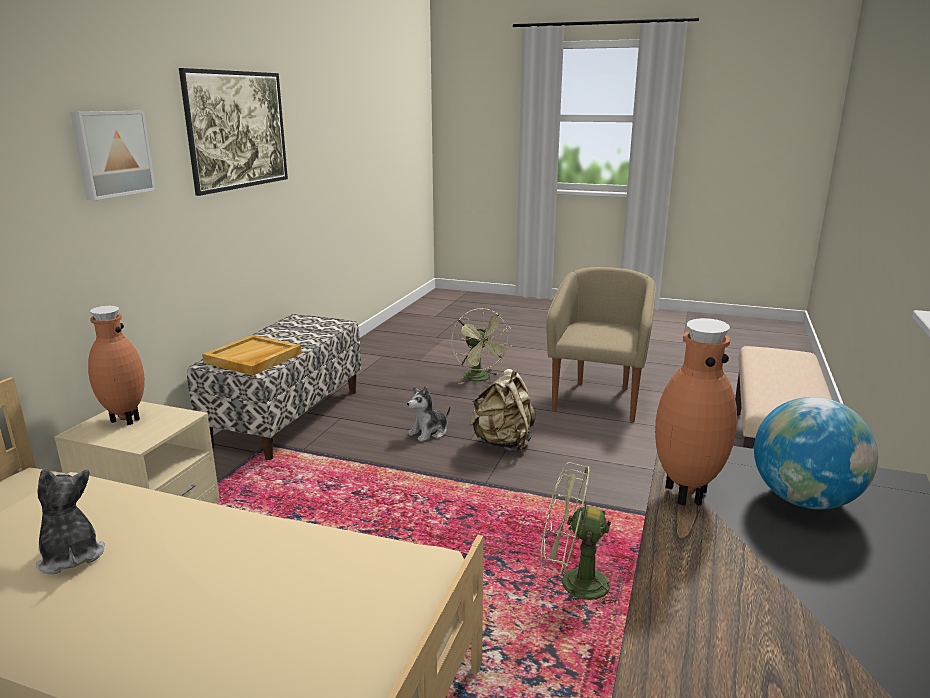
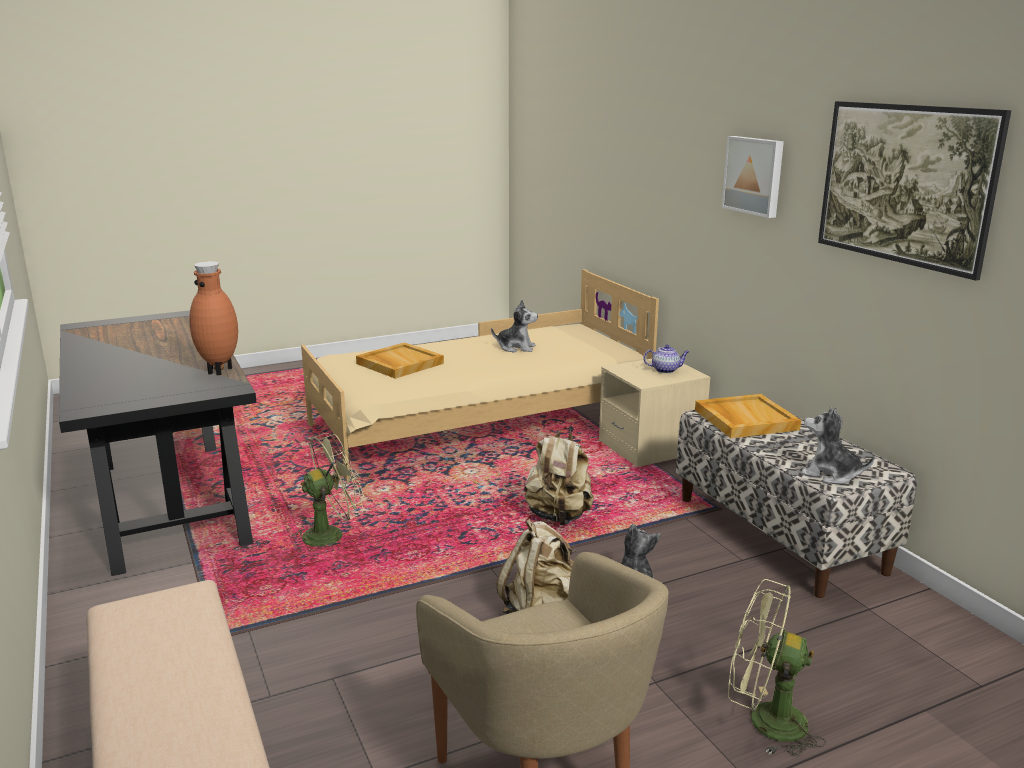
camera: 135 degrees right, 0 degrees up
brown vase [88,306,145,425] -> teapot [643,345,689,373]
globe [754,397,878,510] -> none
none -> beige tray [356,342,444,379]
none -> beige backpack [524,427,594,525]
none -> plush toy [801,407,875,484]

